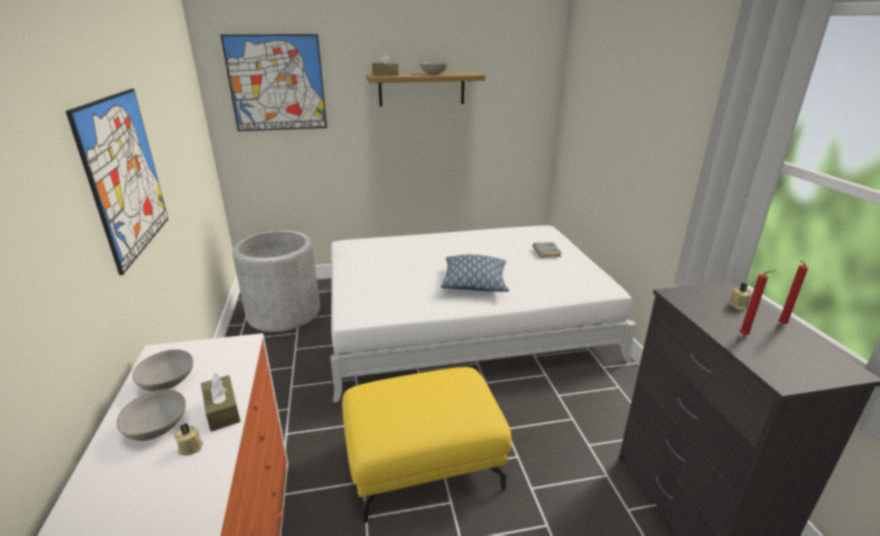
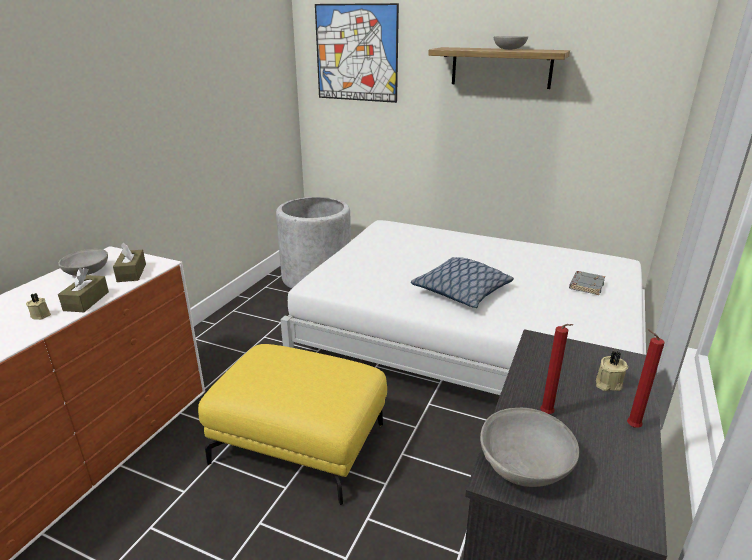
camera: 35 degrees right, 0 degrees up
picture [66,89,168,275] -> none
grey bowl [116,389,186,441] -> grey bowl moved to [480,408,579,487]
brown tissue box [372,52,399,76] -> brown tissue box moved to [113,243,146,282]

